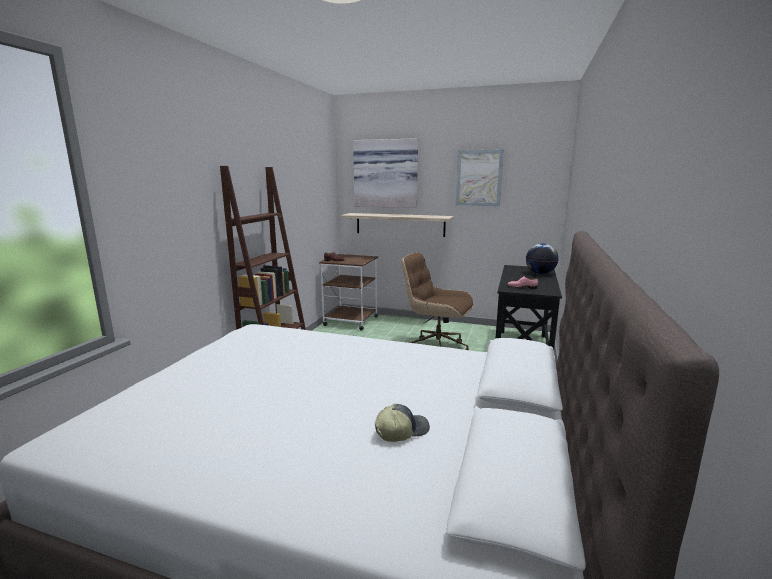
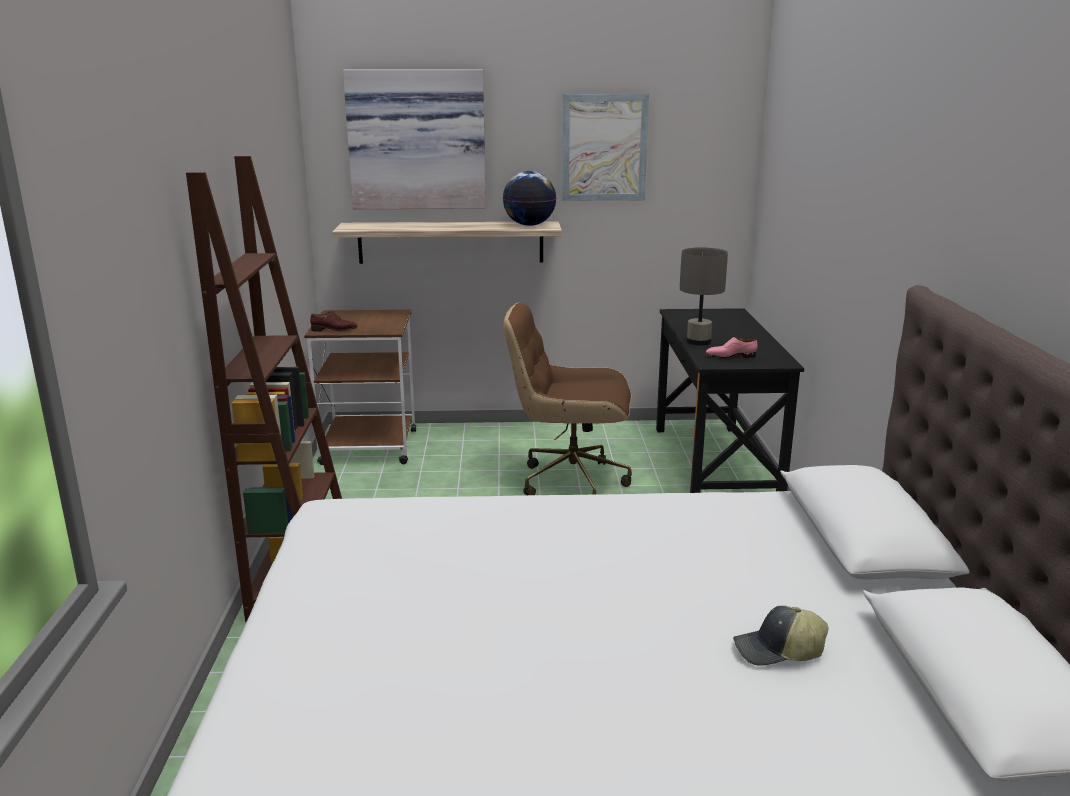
camera: 20 degrees left, 5 degrees up
cap [374,404,430,442] -> cap turned 135 degrees counterclockwise [733,605,829,666]
globe [526,243,559,274] -> globe moved to [503,171,556,226]
none -> grey table lamp [680,247,728,345]

